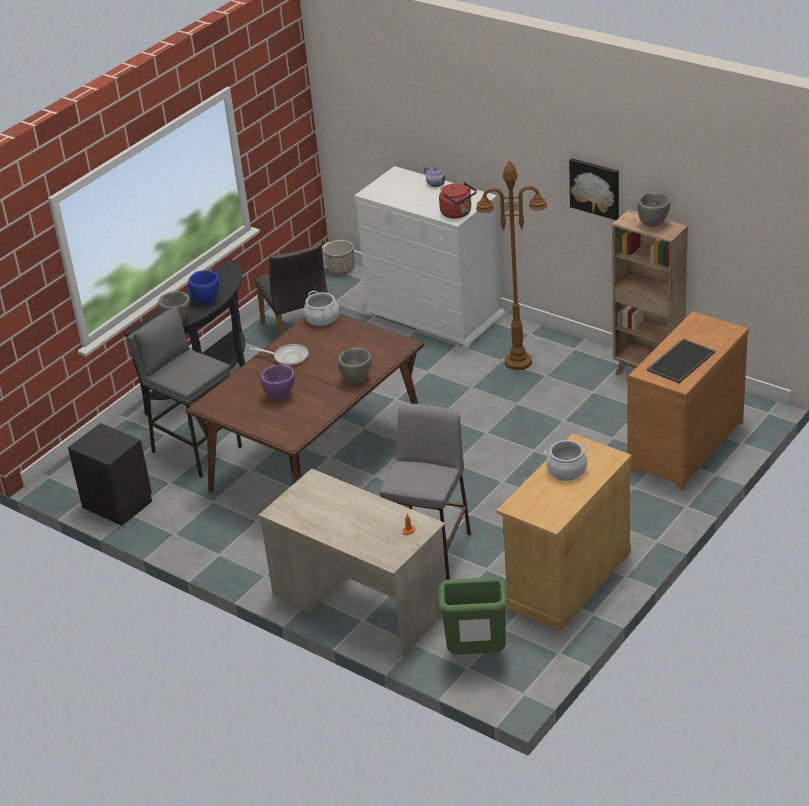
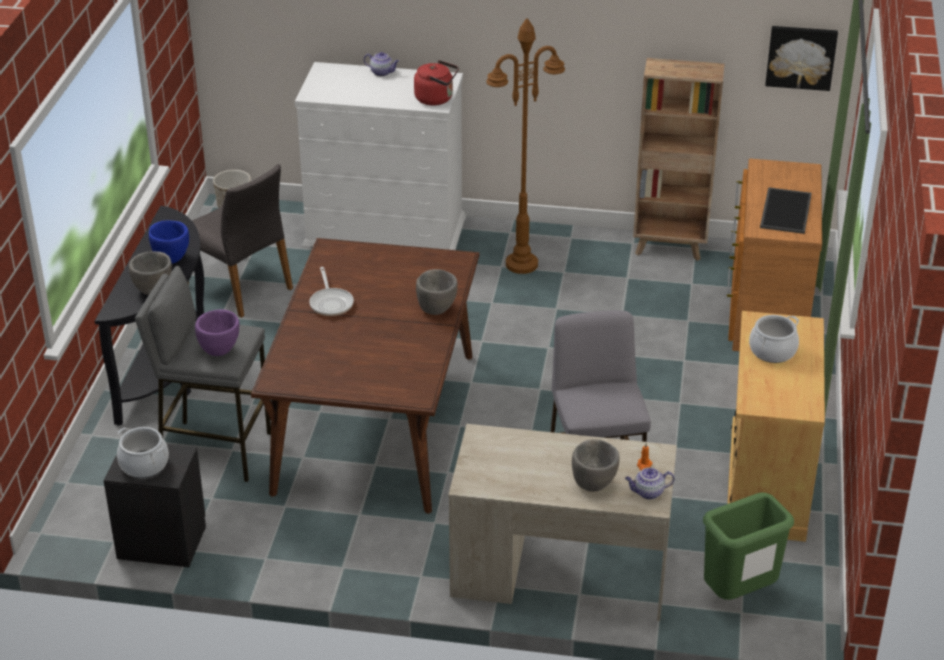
camera: 30 degrees left, 0 degrees up
frying pan [250,344,308,366] -> frying pan turned 90 degrees clockwise [309,267,354,316]
purple bowl [260,365,295,400] -> purple bowl moved to [195,309,239,356]
cooking pot [304,291,339,326] -> cooking pot moved to [117,427,169,478]
picture [569,158,619,220] -> picture moved to [765,26,838,91]
grey bowl [637,192,670,227] -> grey bowl moved to [572,439,619,492]
none -> teapot [625,467,675,500]

